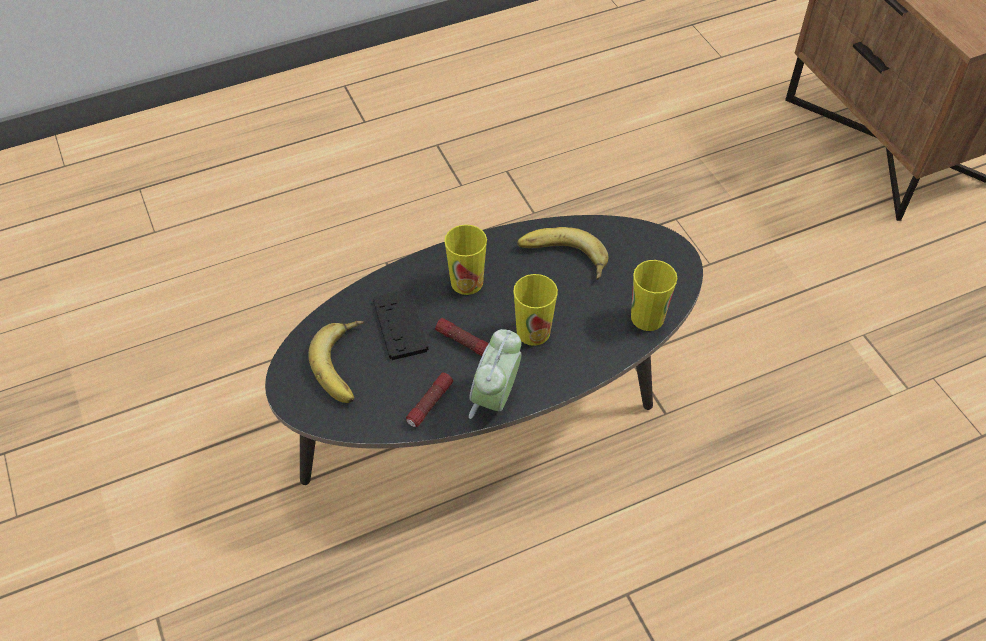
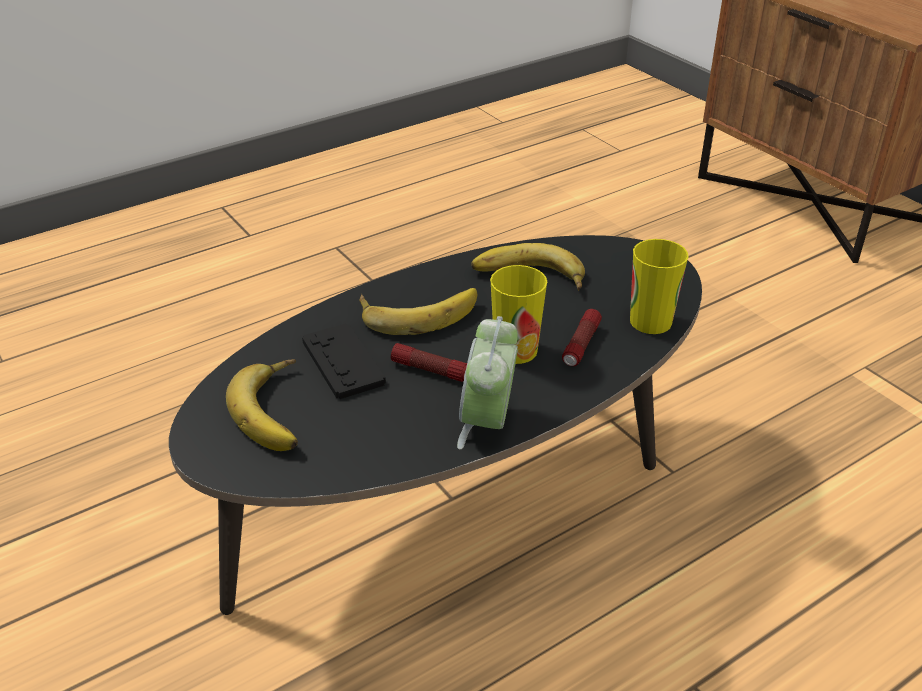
camera: 10 degrees left, 15 degrees down
flashlight [406,373,453,427] -> flashlight moved to [562,309,602,366]
cup [444,225,487,295] -> banana [360,288,477,335]

